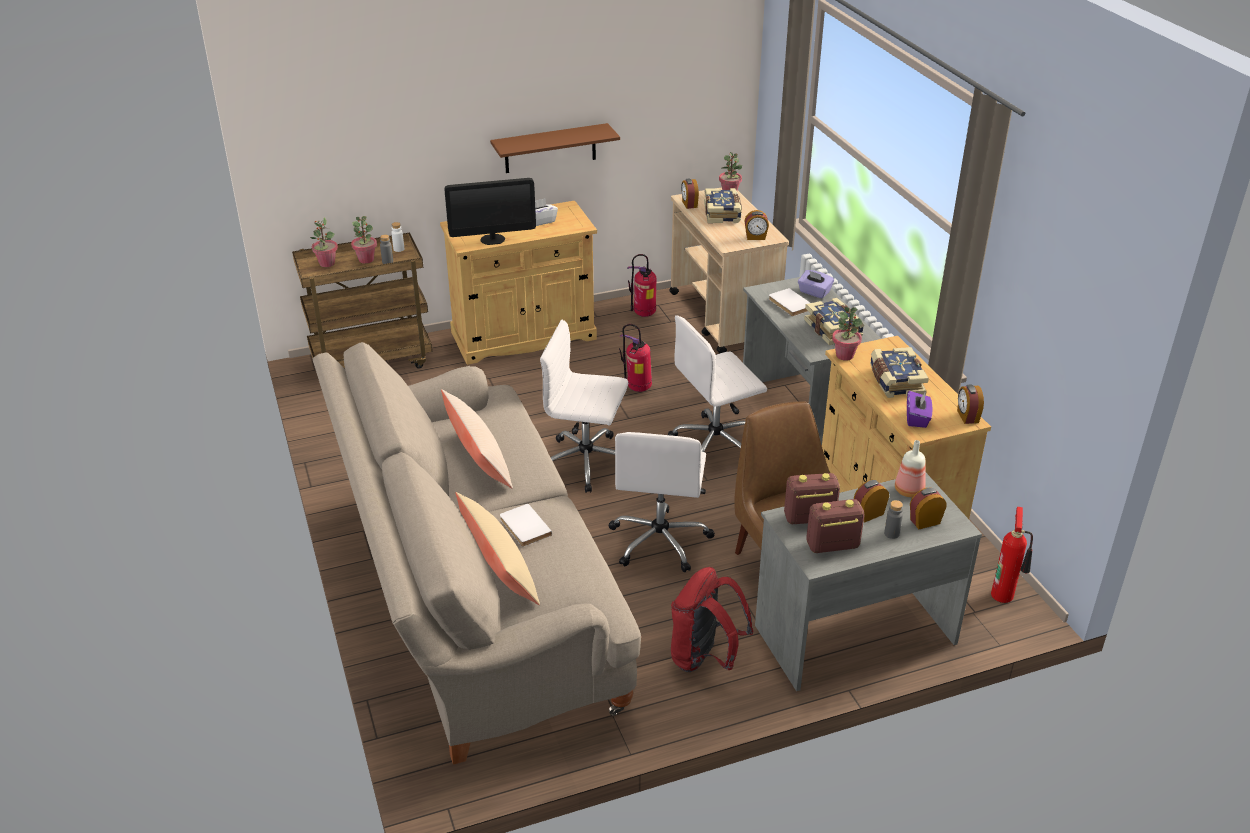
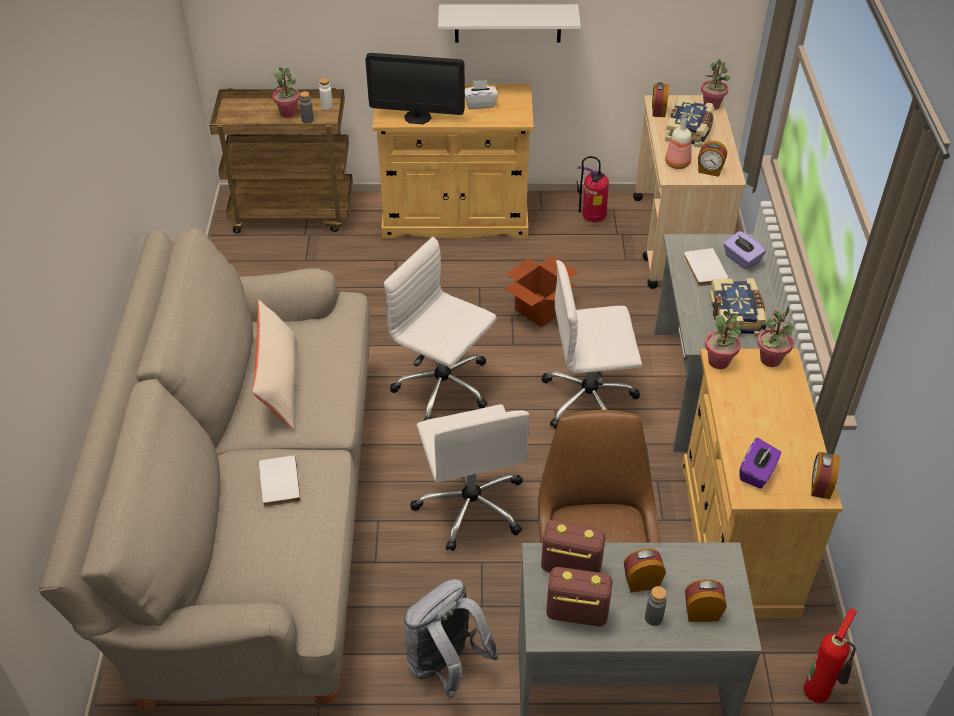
camera: 20 degrees right, 10 degrees up
potted plant [310,217,338,267] -> potted plant moved to [757,306,795,367]
beige pillow [456,492,540,605] -> none
brown shelf [490,123,620,173] -> white shelf [438,4,581,43]
white office chair [608,432,715,572] -> white office chair turned 45 degrees counterclockwise [410,404,530,551]
fire extinguisher [619,324,652,392] -> cardboard box [504,255,578,328]
red backpack [671,567,753,672] -> grey backpack [404,579,499,698]
book [870,347,929,398] -> none
bottle [895,440,926,497] -> bottle moved to [665,118,692,169]

